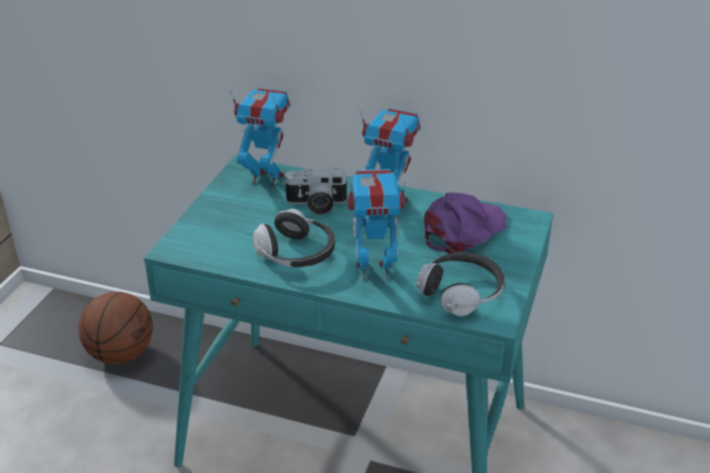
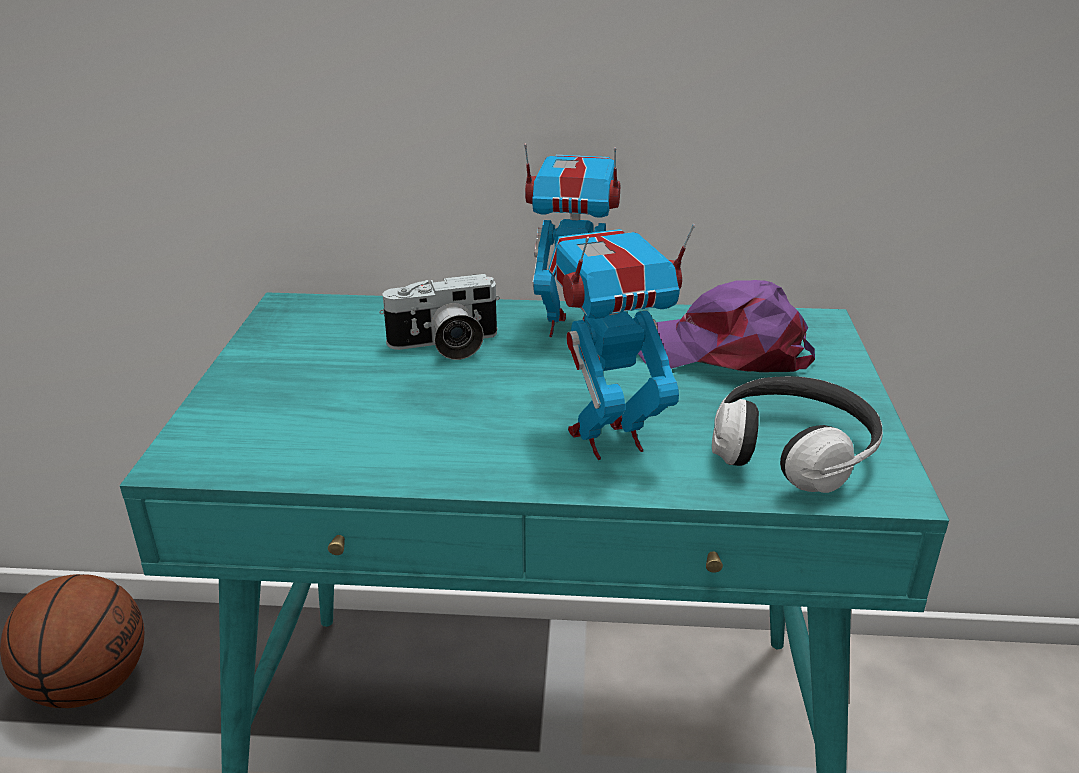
camera: 15 degrees left, 5 degrees down
toy robot [230,87,291,188] -> none
headphones [253,209,335,267] -> none
purple cap [424,193,507,254] -> purple cap turned 105 degrees counterclockwise [638,280,815,372]

